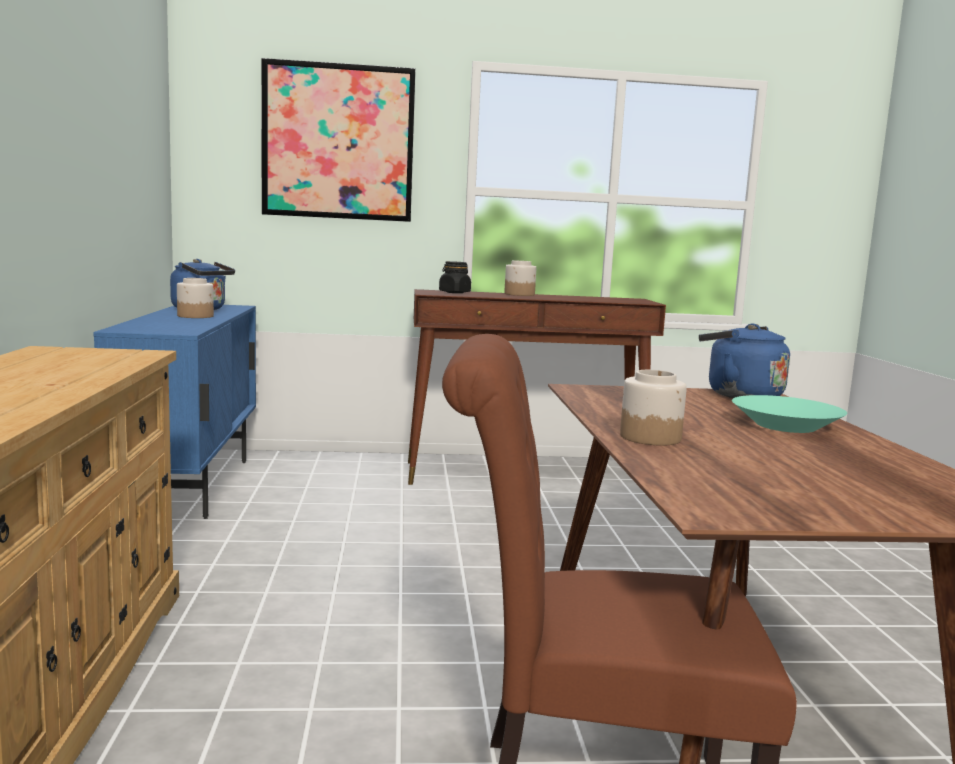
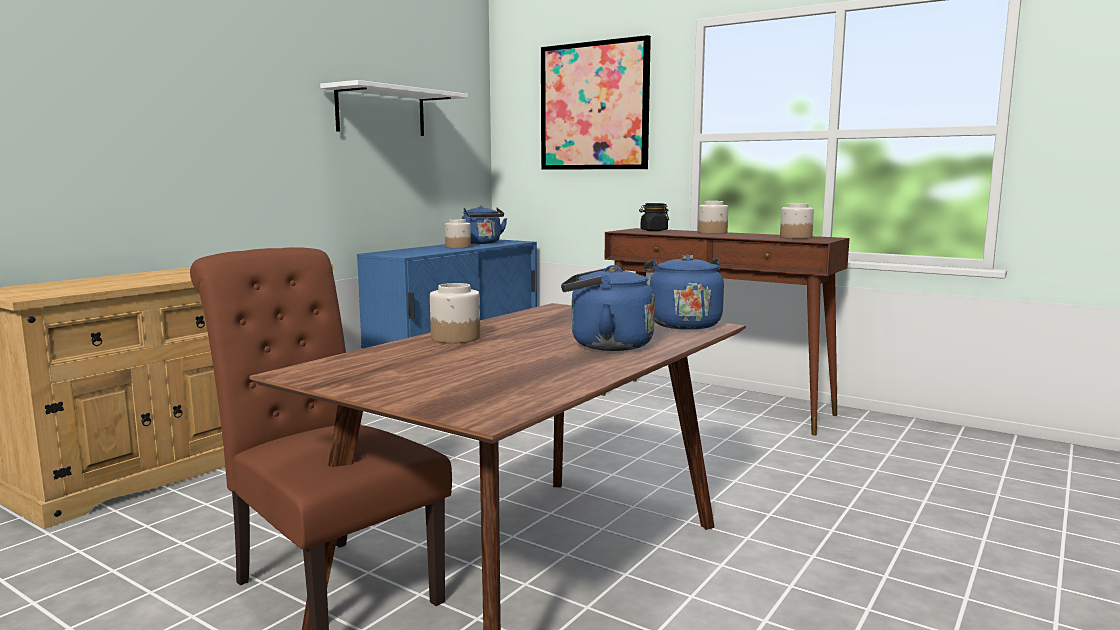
camera: 40 degrees right, 0 degrees up
turquoise bowl [732,395,847,433] -> blue kettle [561,265,655,351]
none -> white shelf [320,80,468,136]
none -> jar [780,203,814,239]

